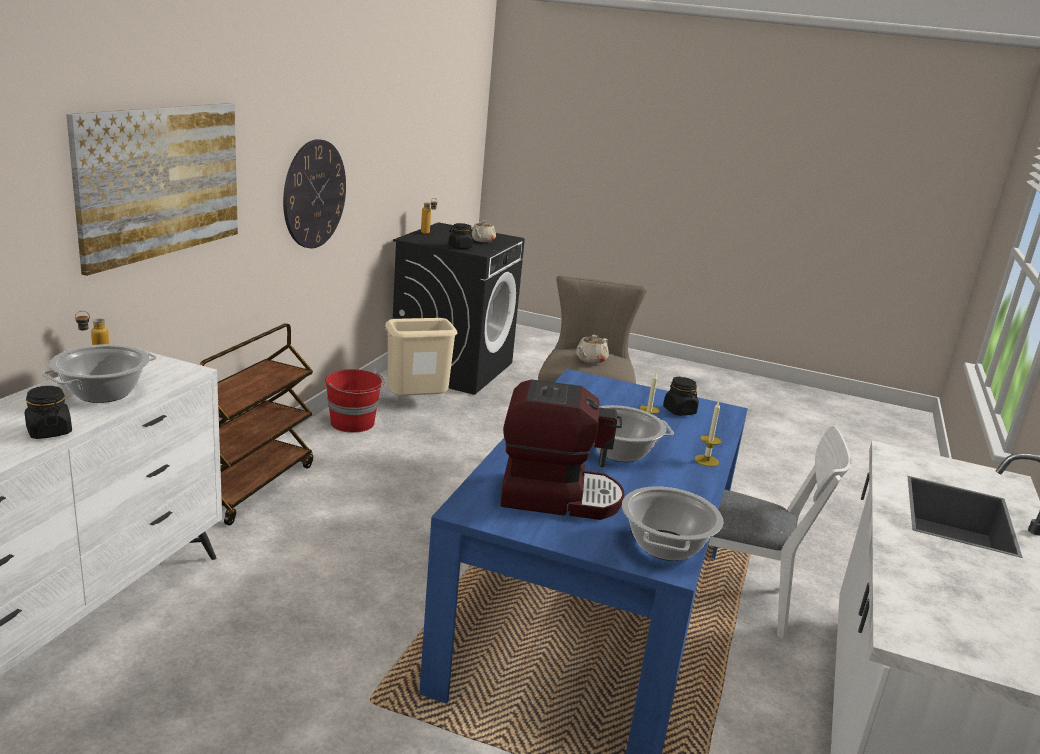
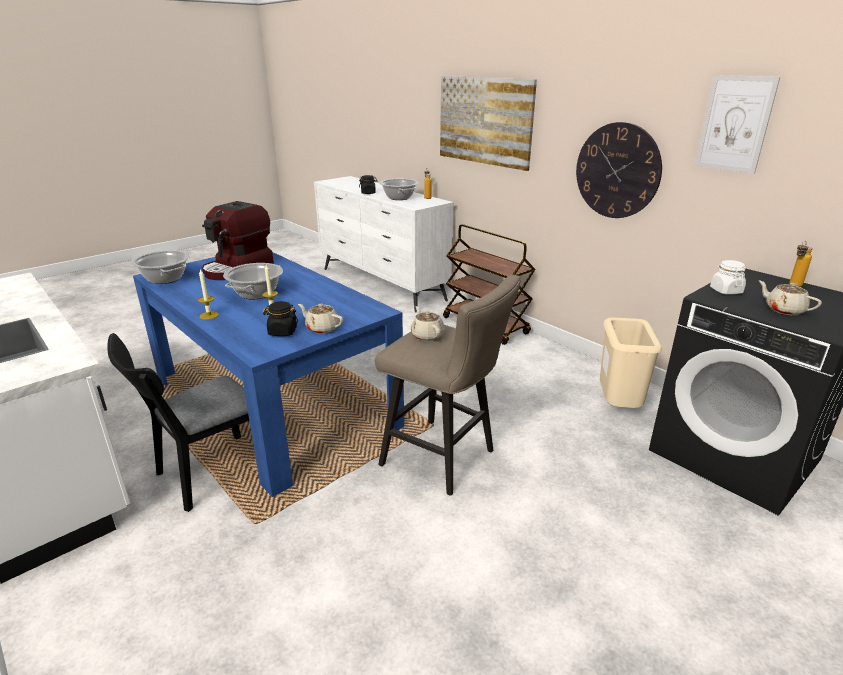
camera: 120 degrees right, 5 degrees up
red bucket [325,369,385,433] -> none
black jar [449,223,473,249] -> white jar [710,260,746,294]
white chair [708,426,851,639] -> black chair [107,333,249,512]
none -> beige teapot [298,304,343,334]
none -> picture [695,75,780,174]

